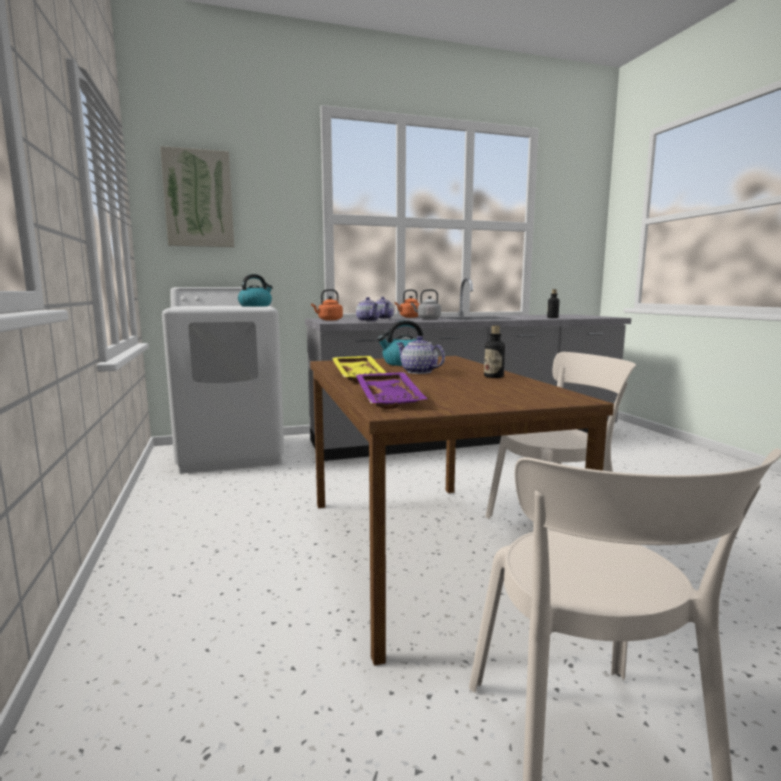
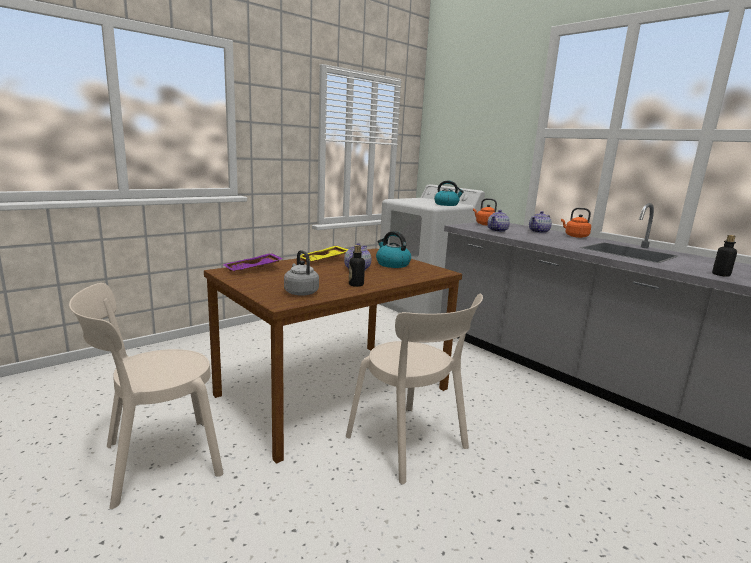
camera: 65 degrees right, 5 degrees up
picture [160,146,234,247] -> none
grey kettle [411,289,441,319] -> grey kettle moved to [284,250,319,296]

